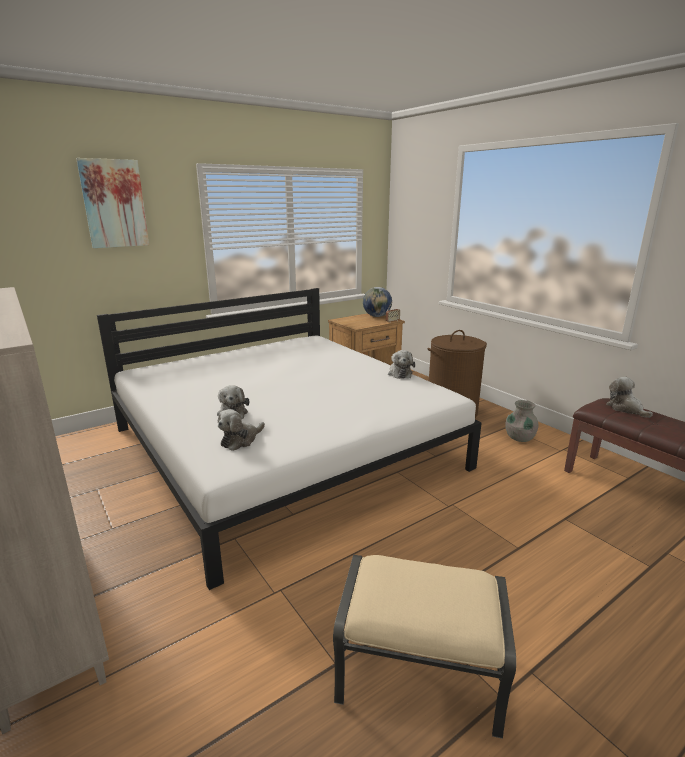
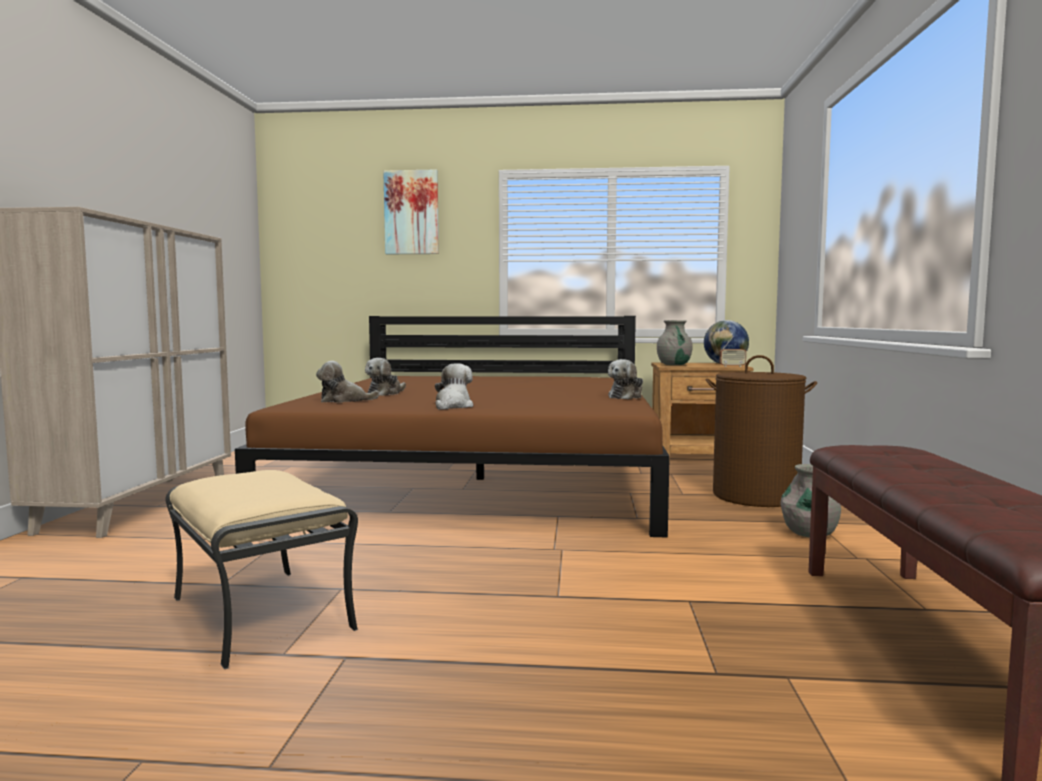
camera: 40 degrees right, 15 degrees down
white bed [97,288,482,590] -> brown bed [235,316,670,538]
plush toy [606,377,653,418] -> plush toy moved to [435,363,473,410]
none -> grey vase [657,320,693,365]

